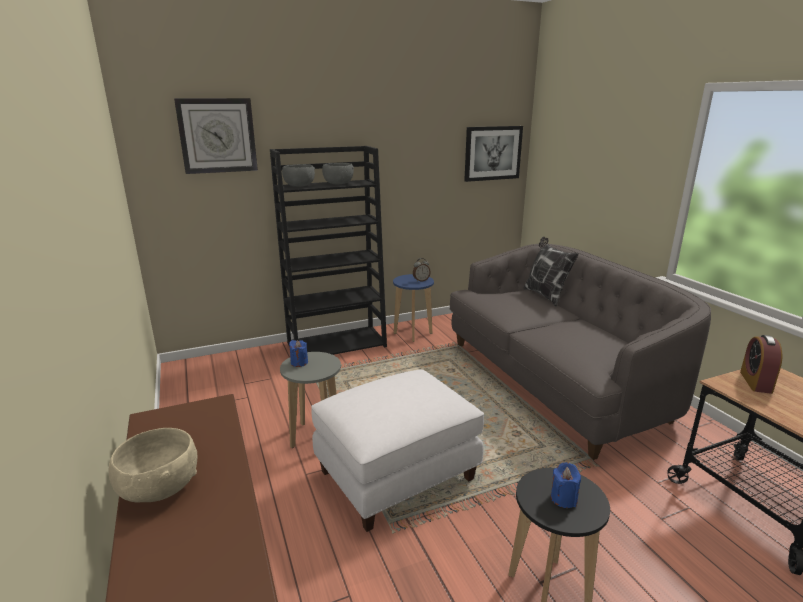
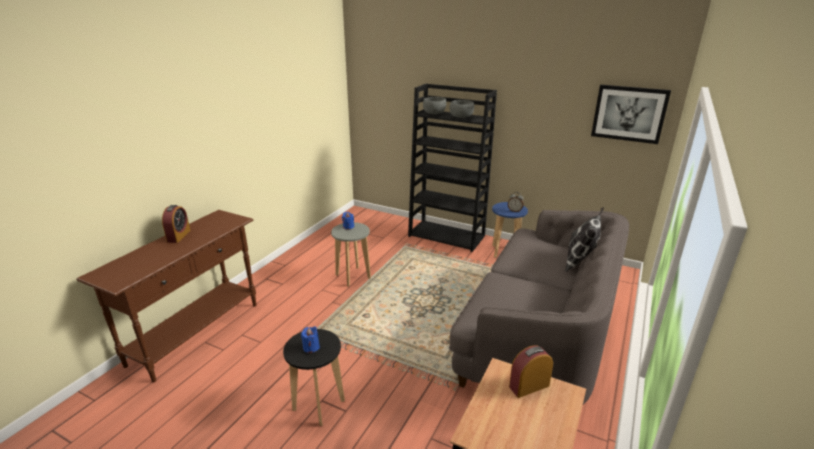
camera: 50 degrees right, 5 degrees up
beige bowl [109,428,197,502] -> alarm clock [162,205,191,243]
wall clock [174,98,258,174] -> none
white ottoman [311,369,484,532] -> none

